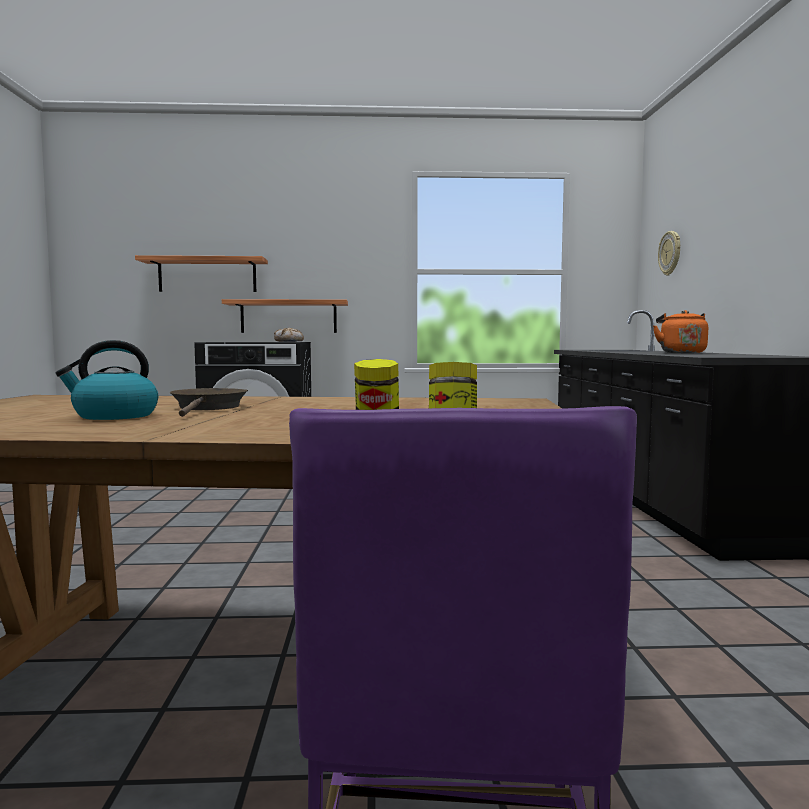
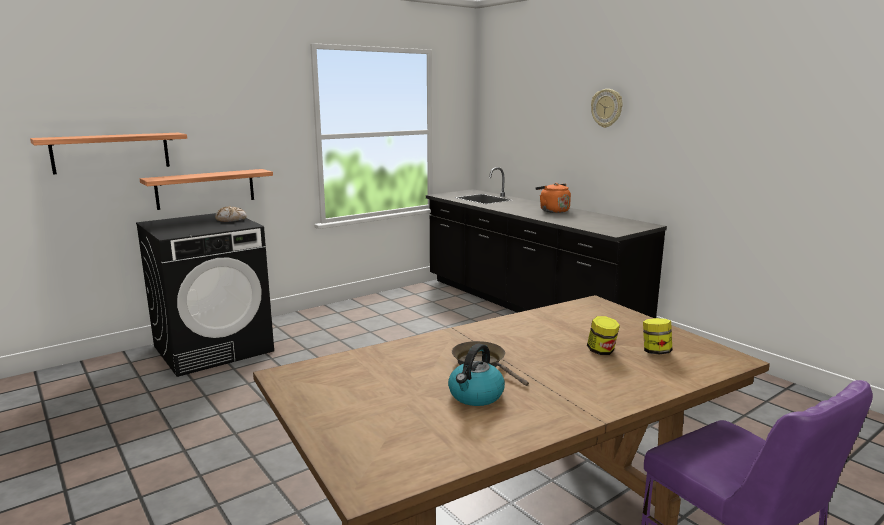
camera: 35 degrees left, 10 degrees up
wall clock [658,231,680,276] -> wall clock moved to [591,89,623,128]

